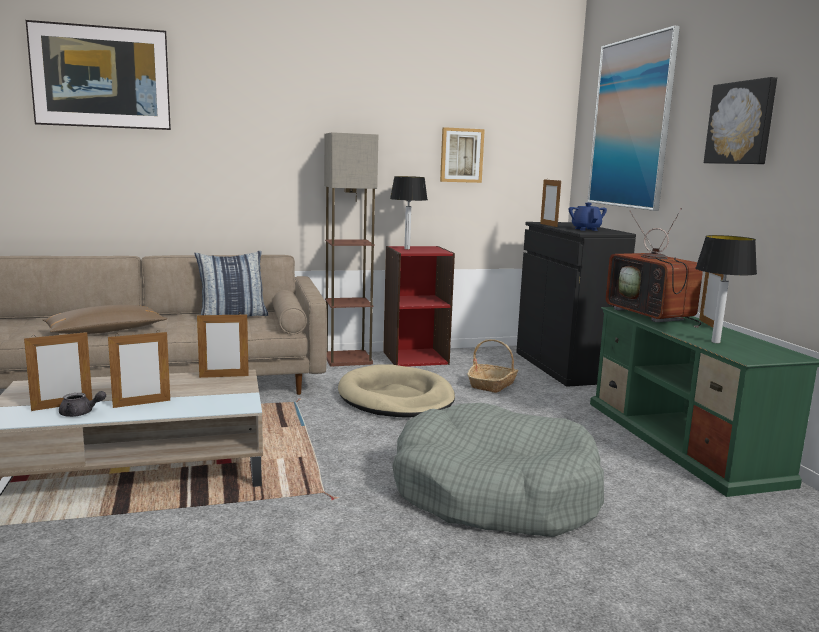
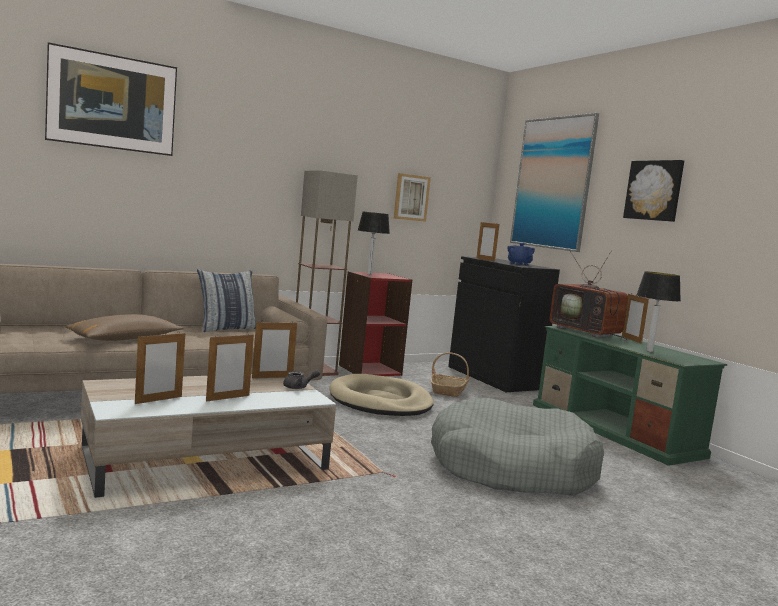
camera: 15 degrees left, 5 degrees down
grey teapot [59,391,106,417] -> grey teapot moved to [283,370,320,389]

